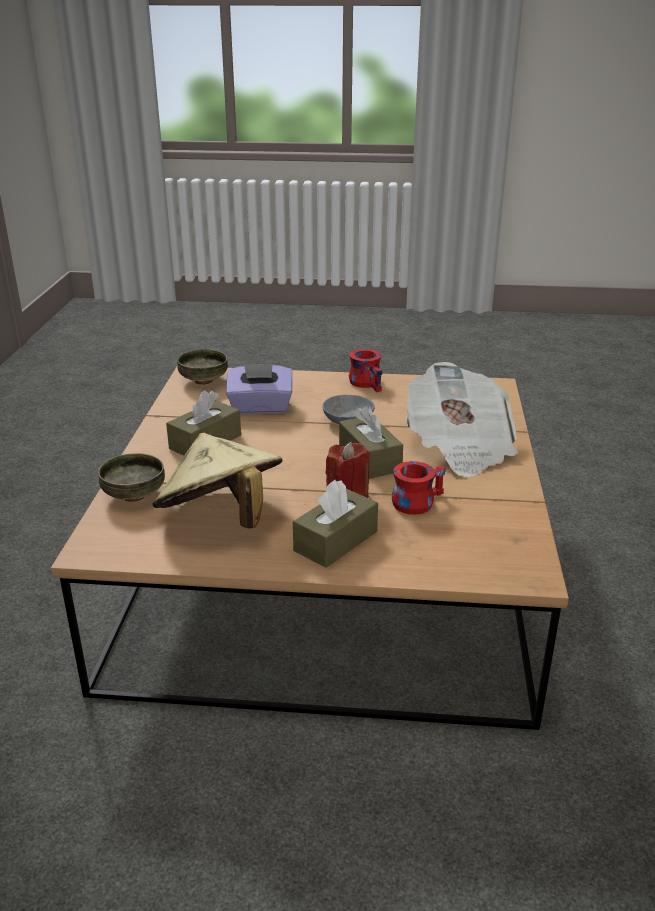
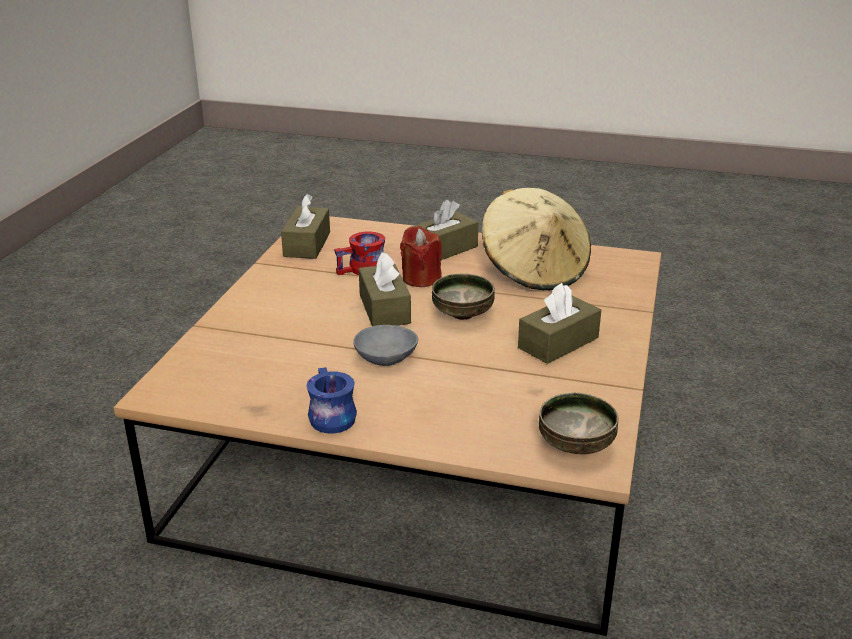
camera: 170 degrees left, 0 degrees up
bowl [98,453,165,502] -> bowl moved to [432,274,495,320]
purple tissue box [226,364,292,414] -> none
red mug [349,349,383,392] -> blue mug [306,367,357,434]
newspaper [406,362,518,478] -> none
none -> brown tissue box [281,194,330,259]

